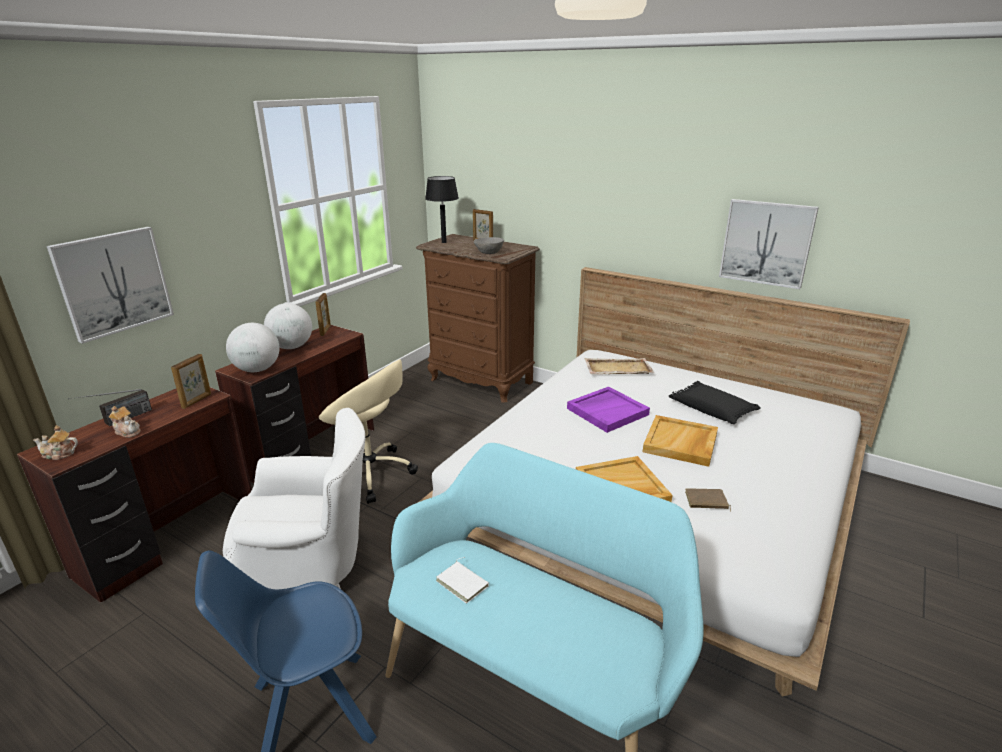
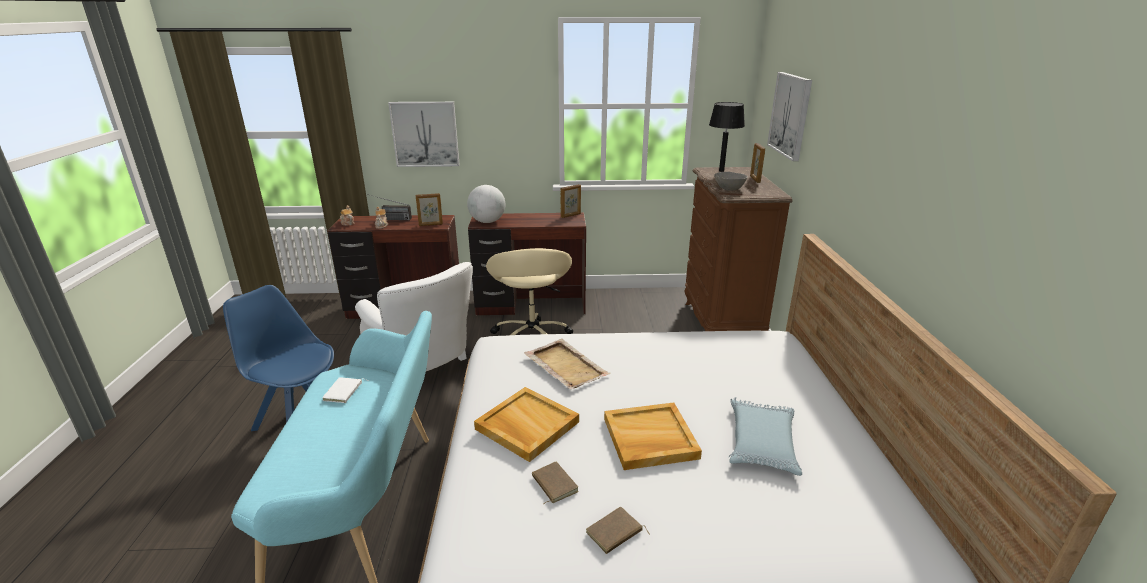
camera: 55 degrees right, 0 degrees up
globe [264,303,312,349] -> none
purple tray [567,387,650,433] -> none
beige tray [584,358,654,374] -> beige tray moved to [524,339,611,389]
black pillow [669,381,761,424] -> blue pillow [729,397,802,476]
picture [719,199,819,289] -> picture moved to [767,72,812,161]
none -> brown book [586,507,650,554]

